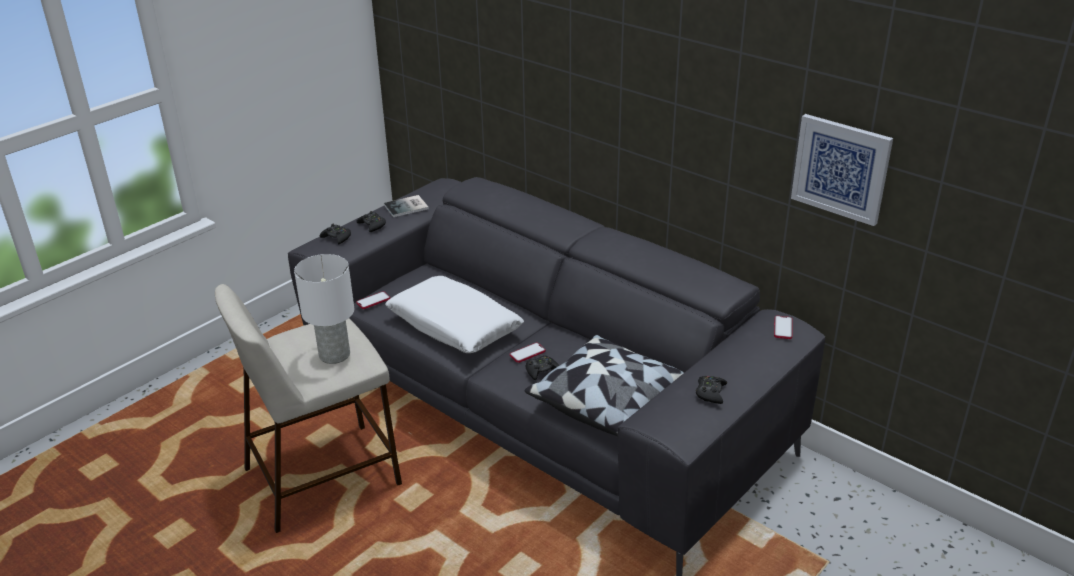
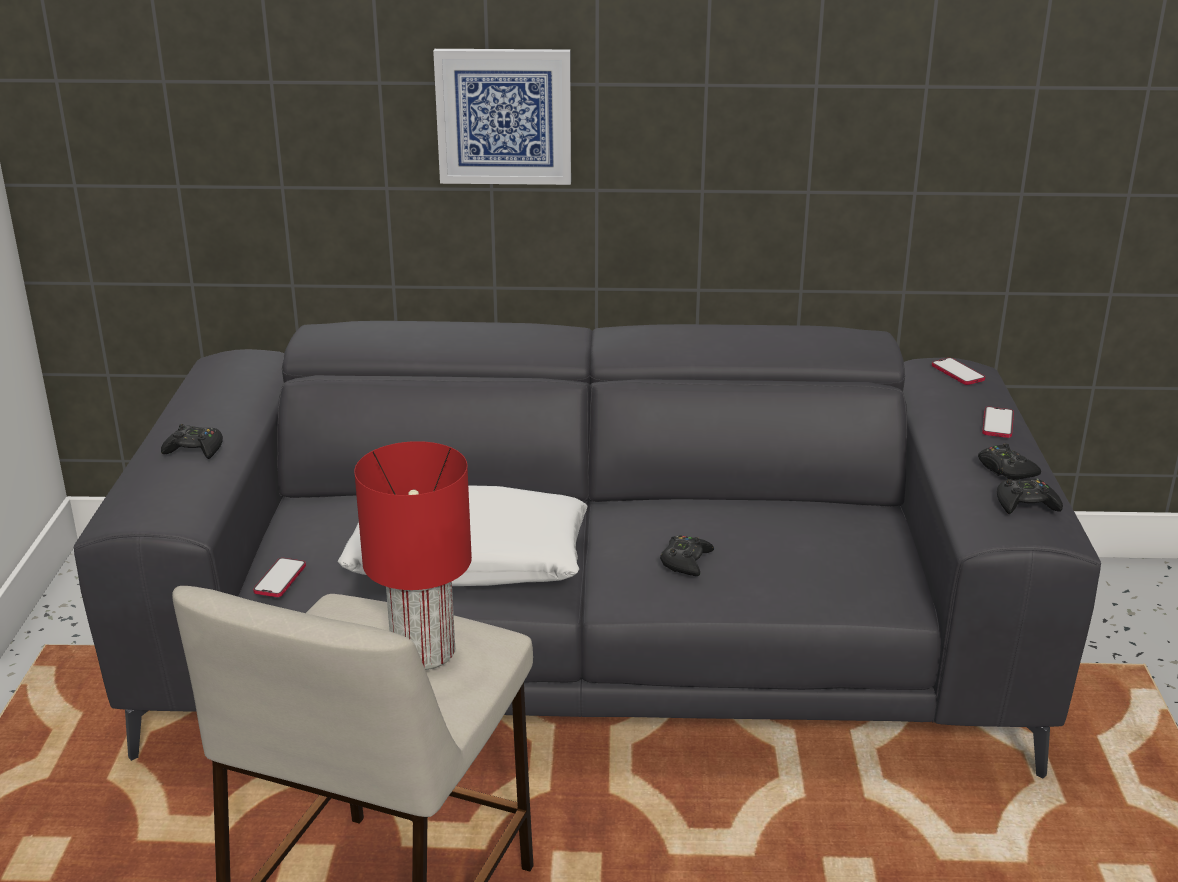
camera: 40 degrees left, 5 degrees down
white table lamp [294,254,354,364] -> red table lamp [354,441,472,670]
black game controller [320,224,351,244] -> black game controller moved to [997,479,1063,514]
book [384,195,429,217] -> none
phone [510,342,545,363] -> phone moved to [982,407,1014,438]
pillow [524,335,684,436] -> none
picture [791,114,893,226] -> picture moved to [433,49,571,185]

